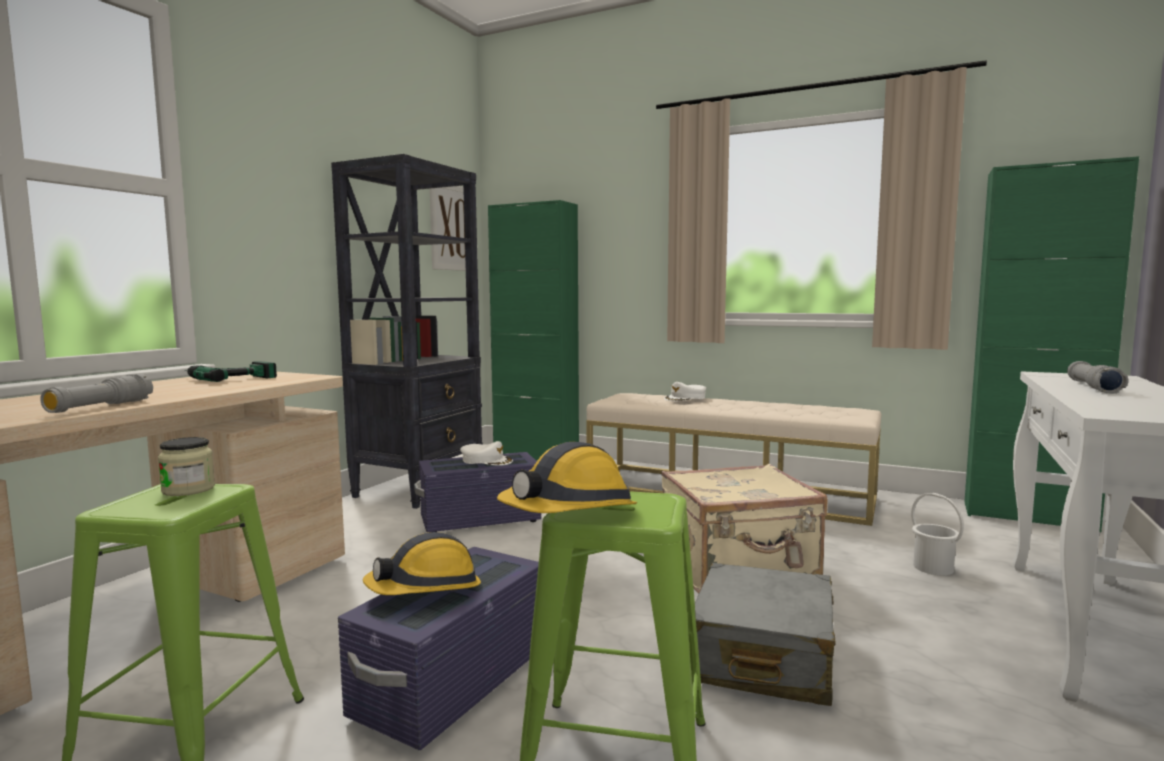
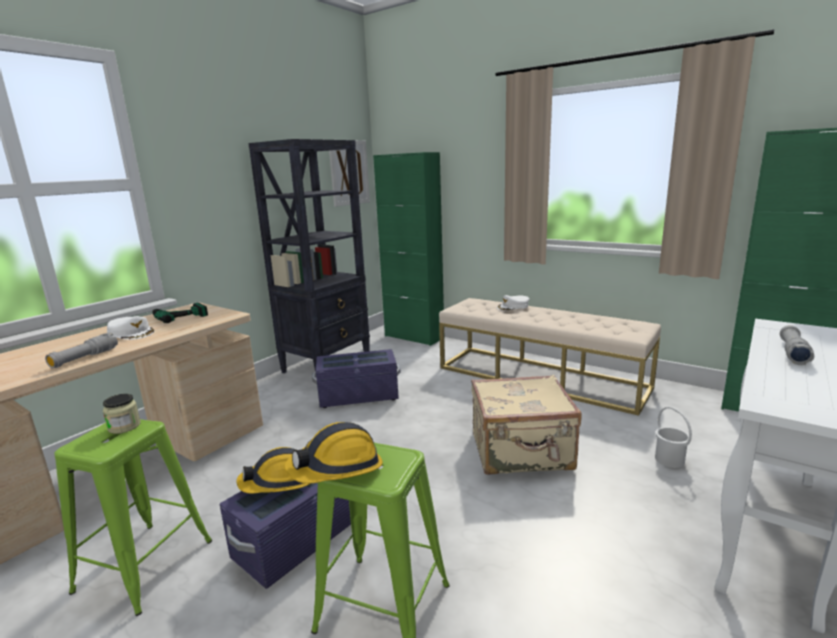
camera: 10 degrees right, 10 degrees up
white cap [460,441,513,466] -> white cap moved to [107,316,154,340]
grey suitcase [695,563,836,706] -> none

